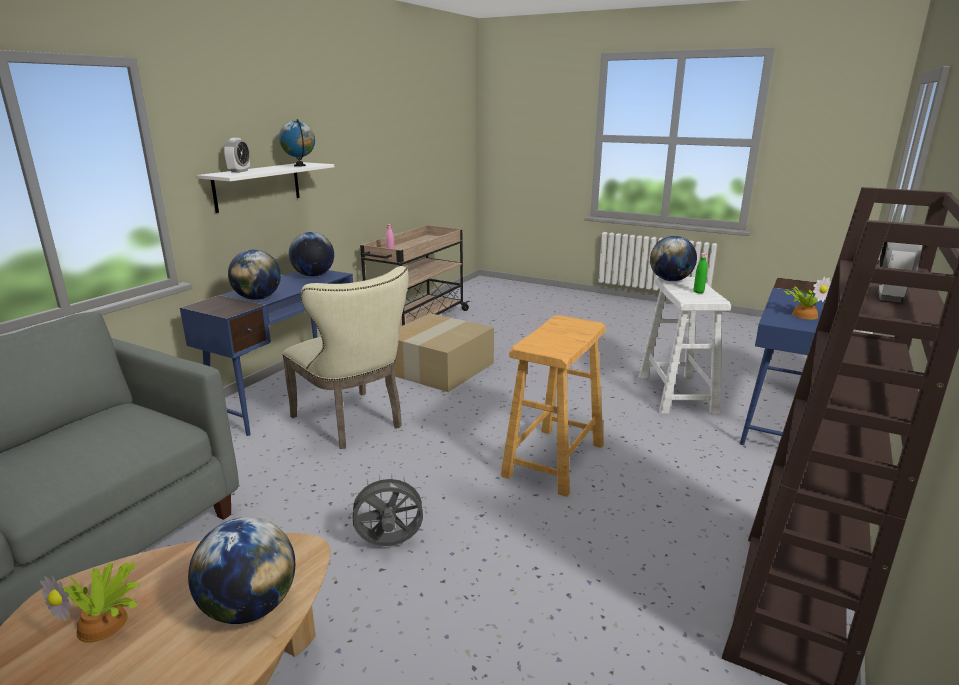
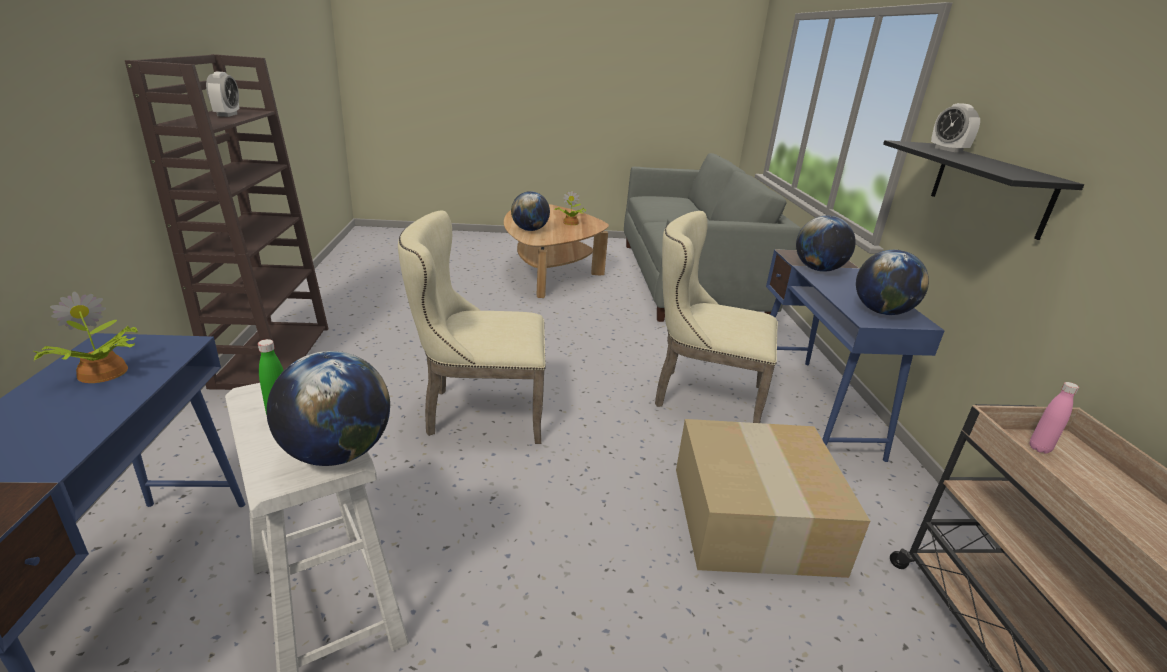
camera: 145 degrees right, 5 degrees up
white shelf [197,162,334,213] -> black shelf [883,140,1084,240]
globe [279,119,315,167] -> none
grey fan [348,473,427,546] -> none
beige stool [501,315,606,497] -> beige chair [398,211,546,444]

